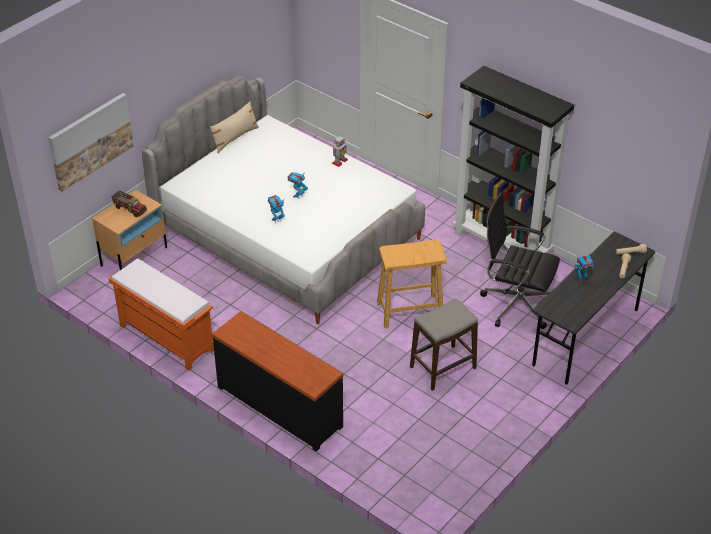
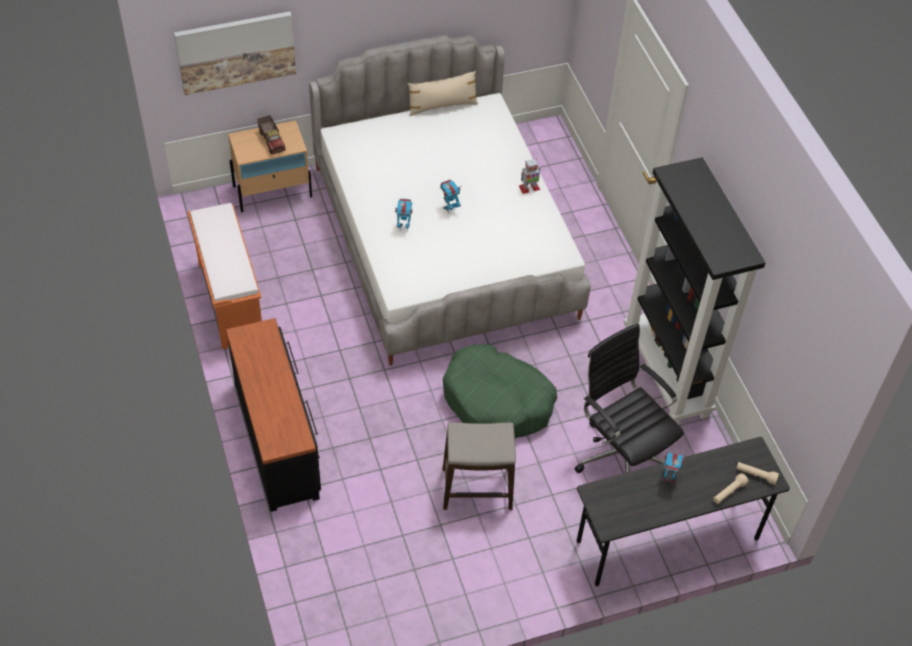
camera: 30 degrees right, 10 degrees up
beige stool [377,239,447,328] -> green dog bed [443,344,557,438]

